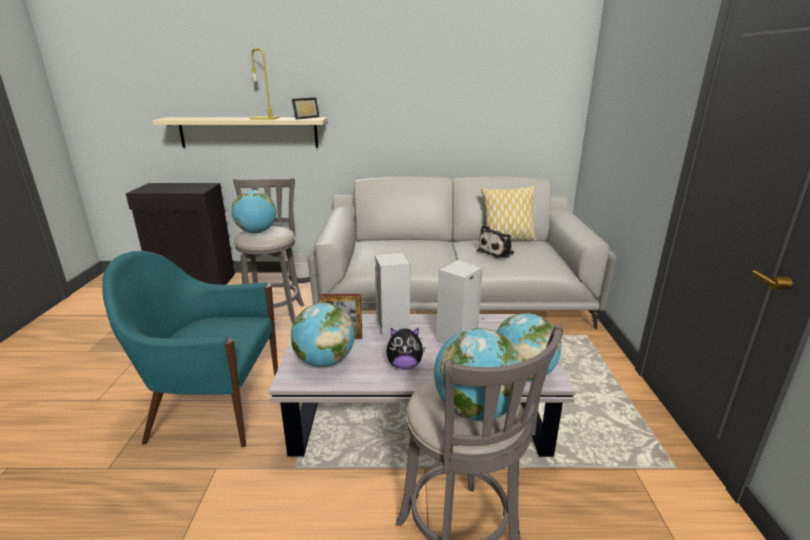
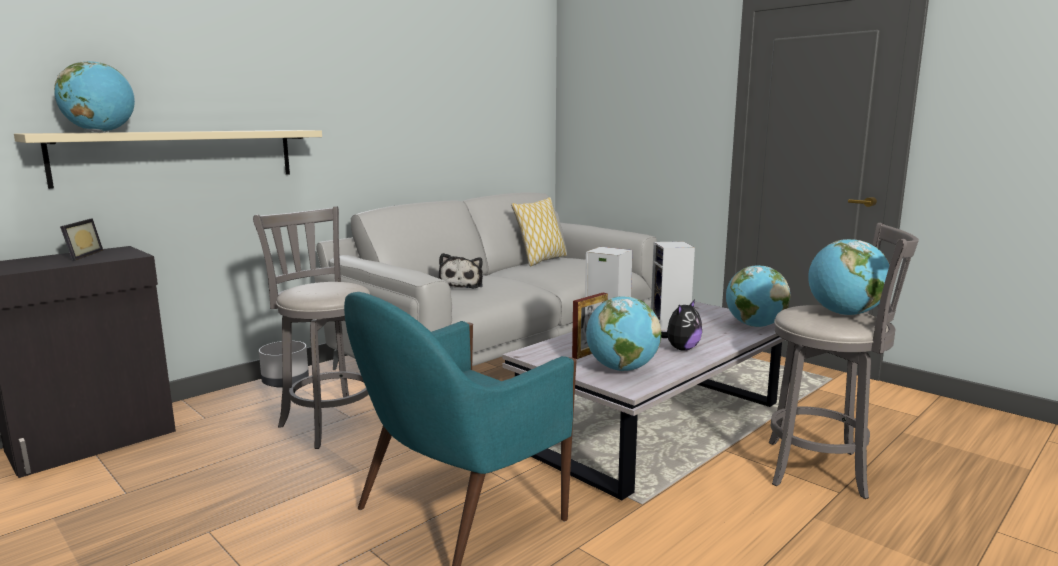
camera: 45 degrees left, 10 degrees down
globe [231,190,277,233] -> globe moved to [54,61,135,132]
yellow table lamp [249,48,280,120] -> none
picture frame [292,97,320,120] -> picture frame moved to [60,218,103,261]
plush toy [477,225,514,258] -> plush toy moved to [439,253,483,288]

